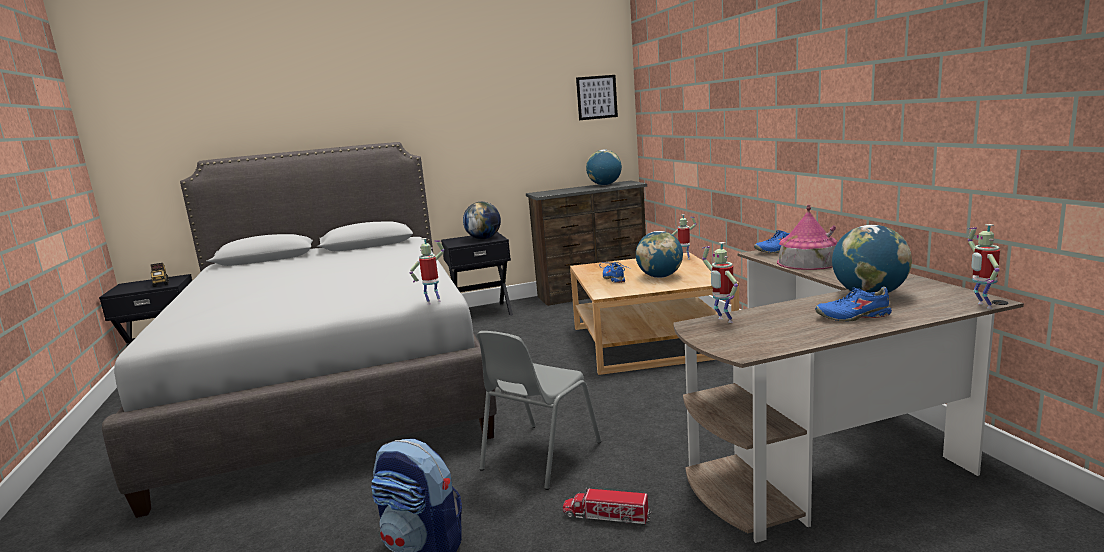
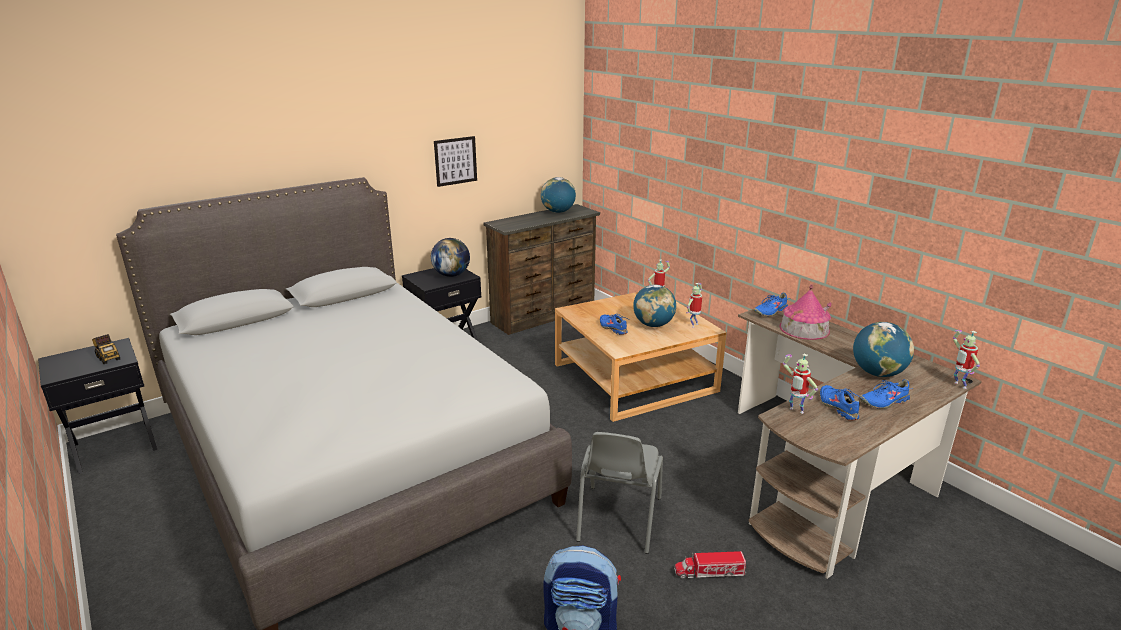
camera: 20 degrees left, 10 degrees up
toy robot [410,238,444,305] -> toy robot moved to [686,283,702,328]
picture [576,75,618,120] -> picture moved to [434,136,477,187]
none -> blue shoe [820,385,864,420]

